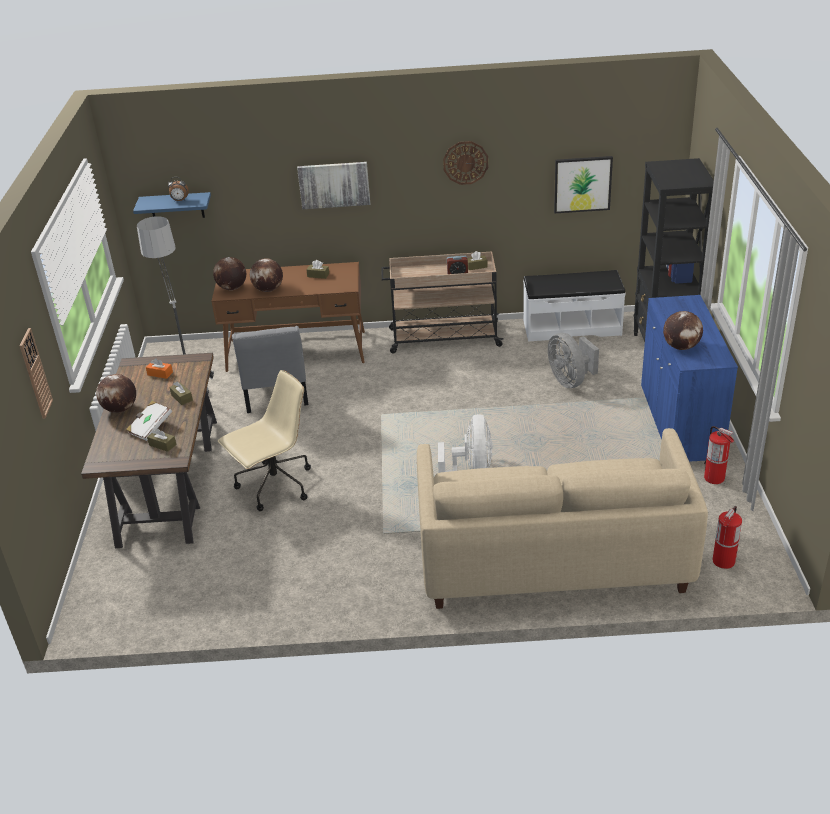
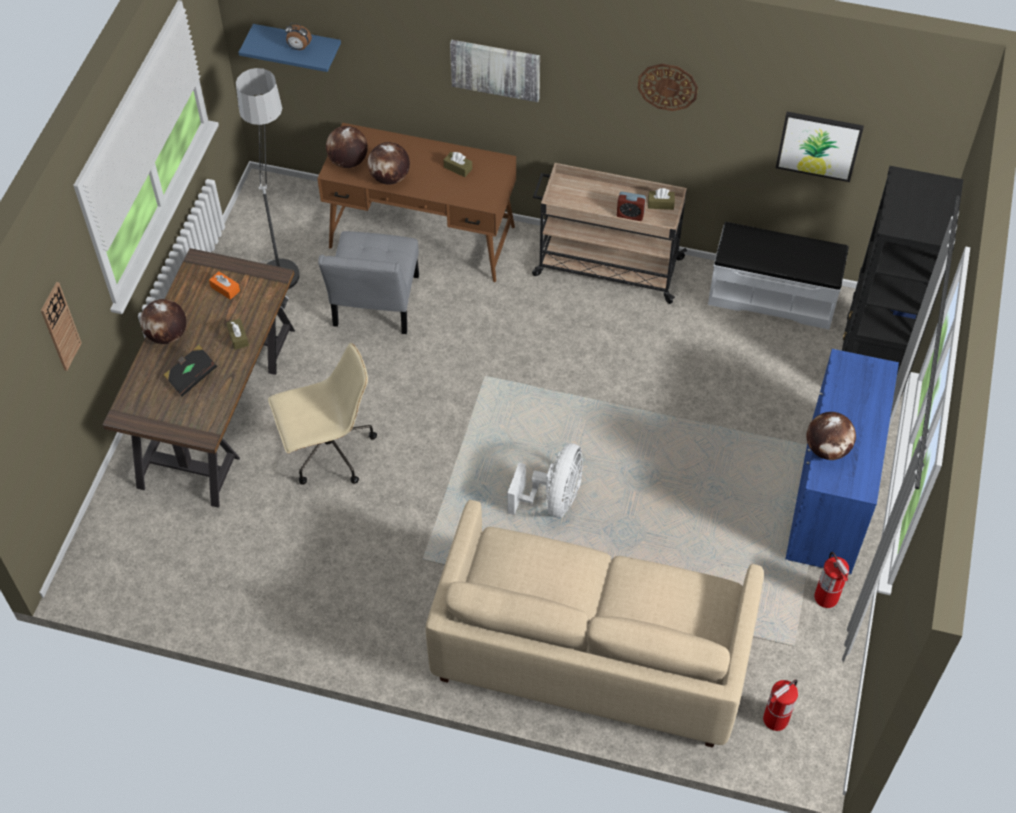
camera: 15 degrees right, 20 degrees up
white book [126,401,172,441] -> black book [164,345,217,396]
brown tissue box [147,429,176,452] -> none
grey fan [548,333,599,388] -> none

